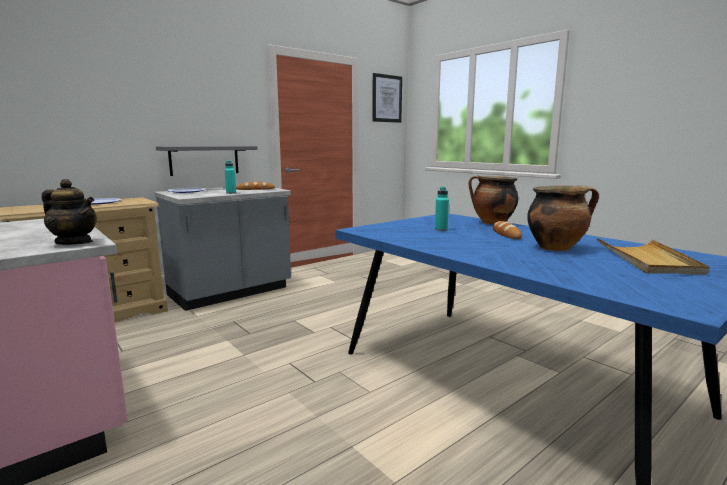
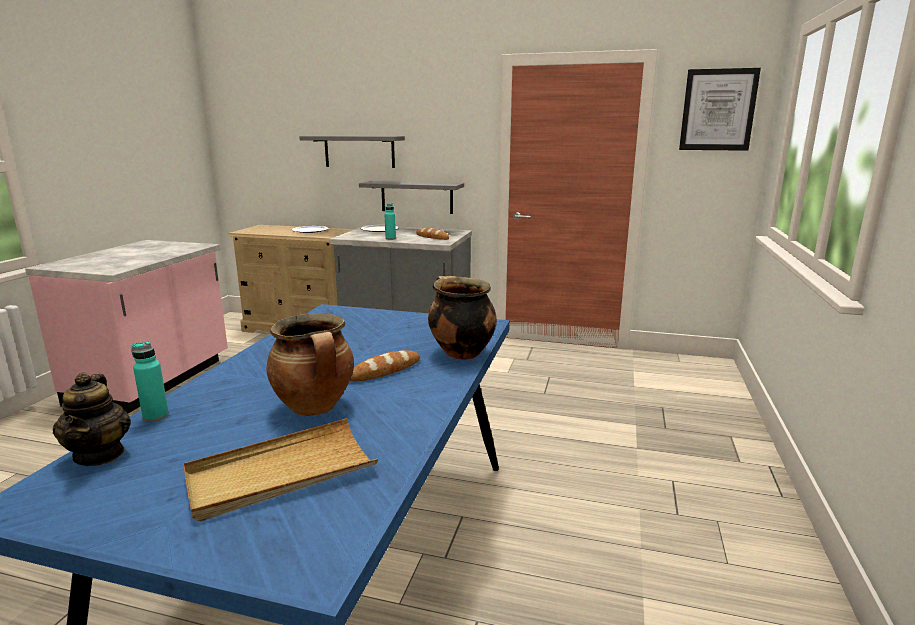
camera: 55 degrees right, 5 degrees up
teapot [42,179,97,245] -> teapot moved to [53,373,131,466]
turquoise bottle [435,187,449,231] -> turquoise bottle moved to [131,342,169,422]
none -> grey shelf [299,136,405,168]

